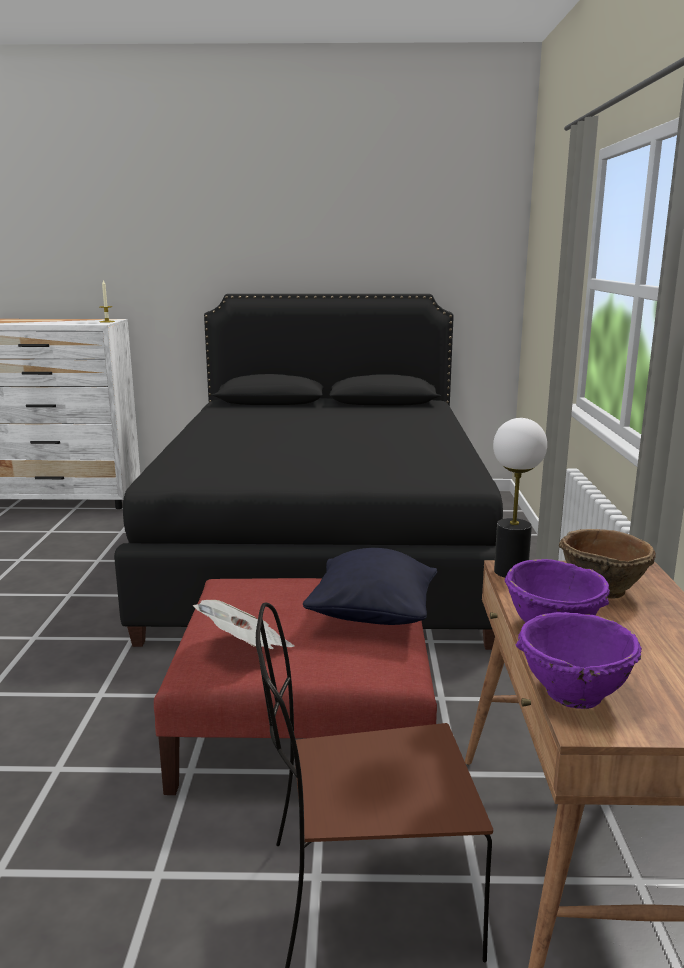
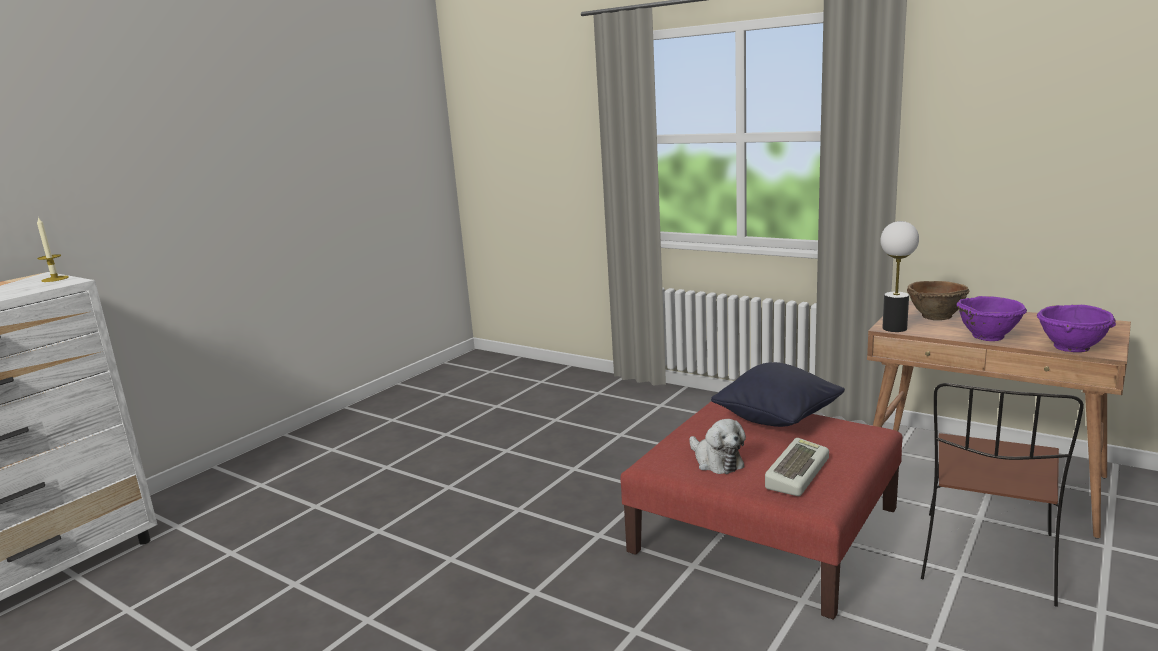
camera: 55 degrees left, 0 degrees up
black bed [114,294,503,650] -> none
newspaper [193,600,295,649] -> keyboard [765,438,829,496]
none -> plush toy [690,419,746,474]

